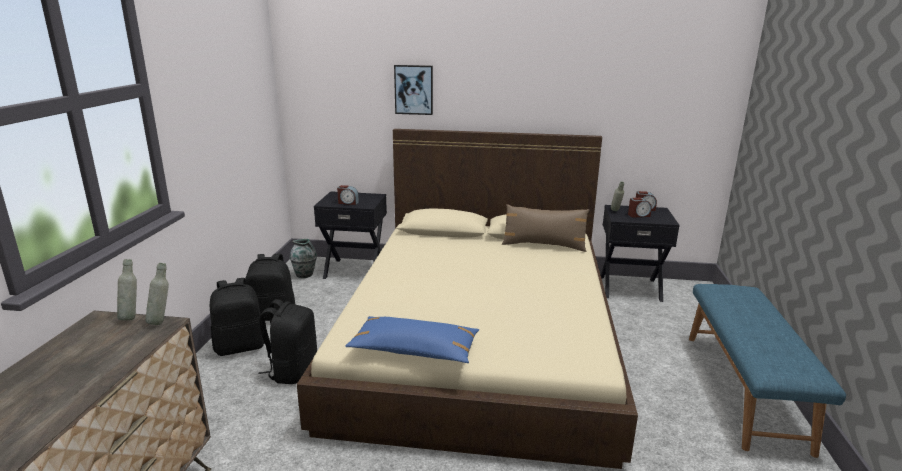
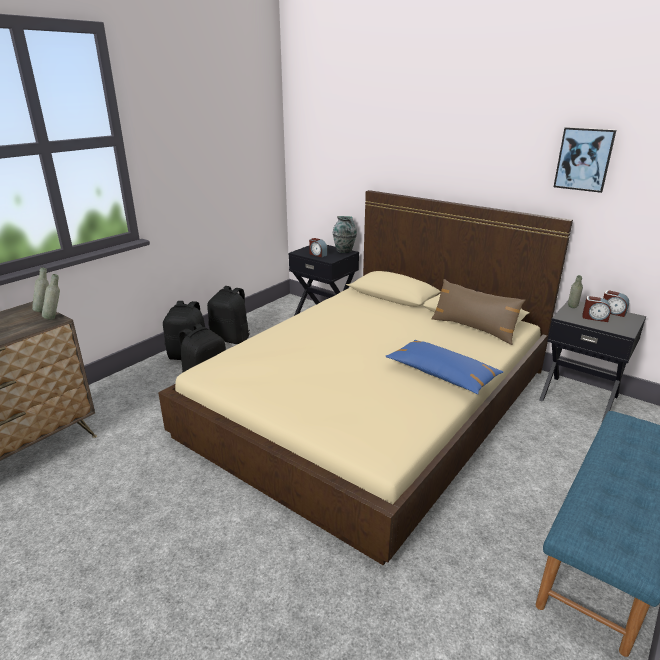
camera: 30 degrees right, 5 degrees up
vase [290,239,317,278] -> vase moved to [333,216,357,253]
blue pillow [345,316,479,363] -> blue pillow moved to [386,340,503,394]
picture [394,65,433,115] -> picture moved to [554,127,616,193]

